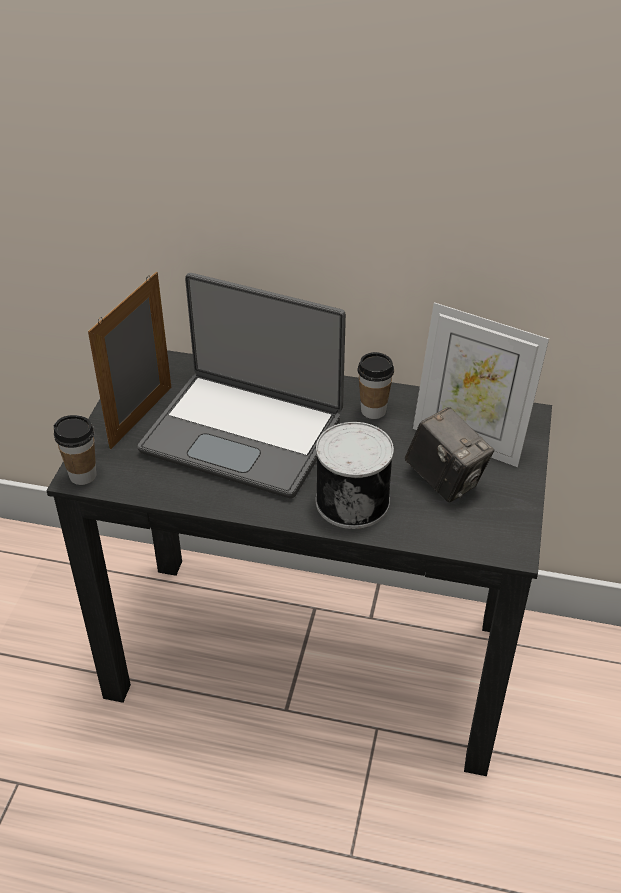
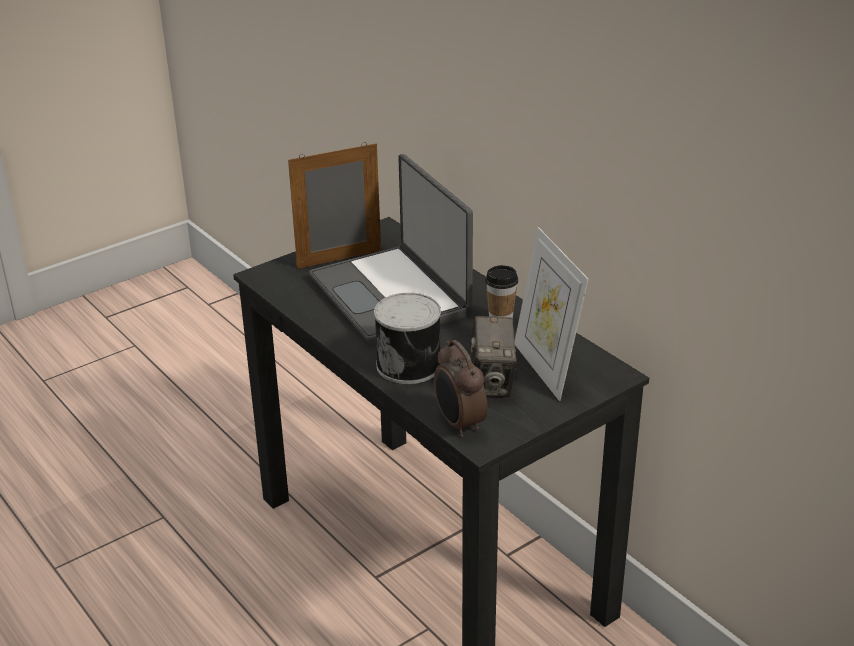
camera: 40 degrees right, 10 degrees down
cup [54,415,97,485] -> none
none -> alarm clock [434,340,487,437]

